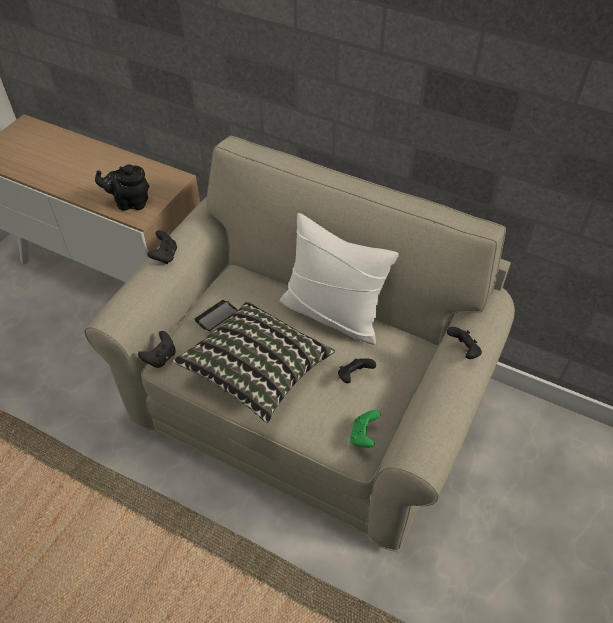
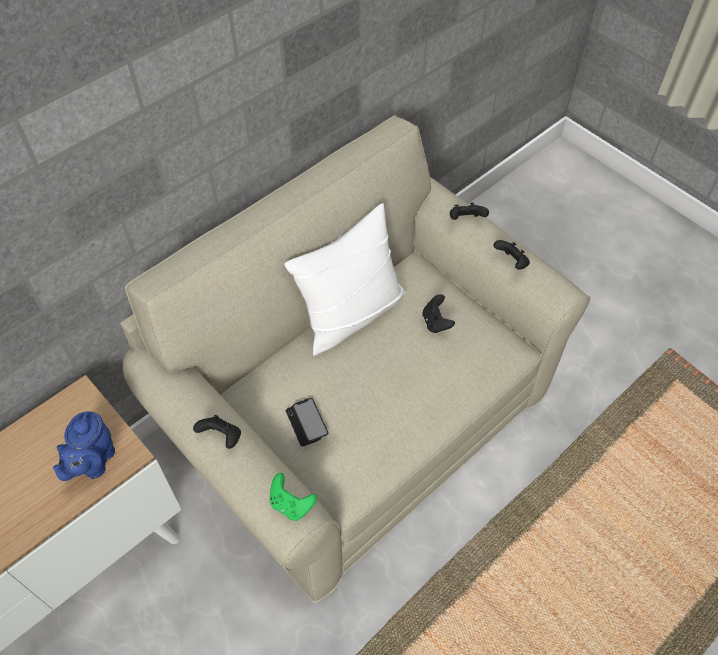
camera: 70 degrees left, 5 degrees up
black teapot [95,164,149,211] -> blue teapot [53,411,115,481]
black game controller [138,331,176,368] -> black game controller moved to [493,240,530,270]
pillow [173,301,335,423] -> none
green game controller [350,410,381,448] -> green game controller moved to [270,473,317,521]

